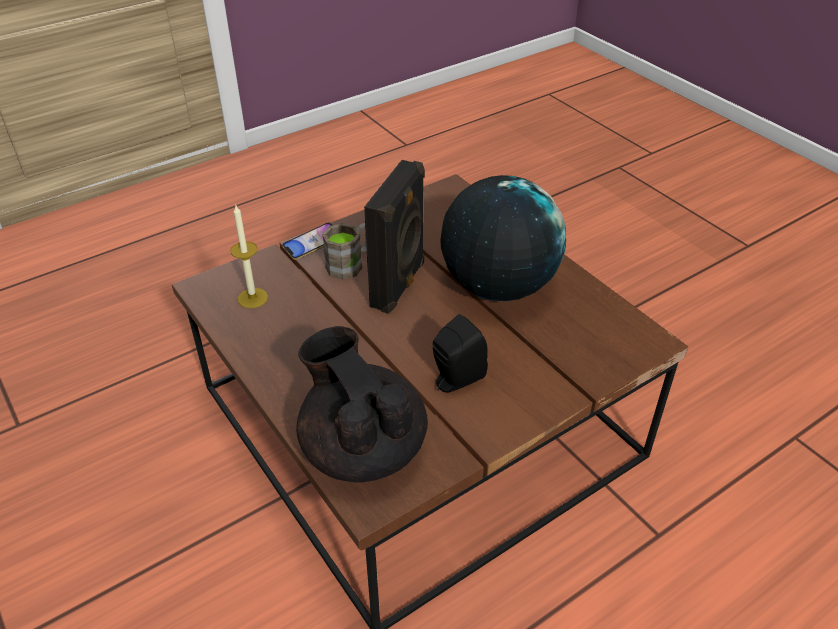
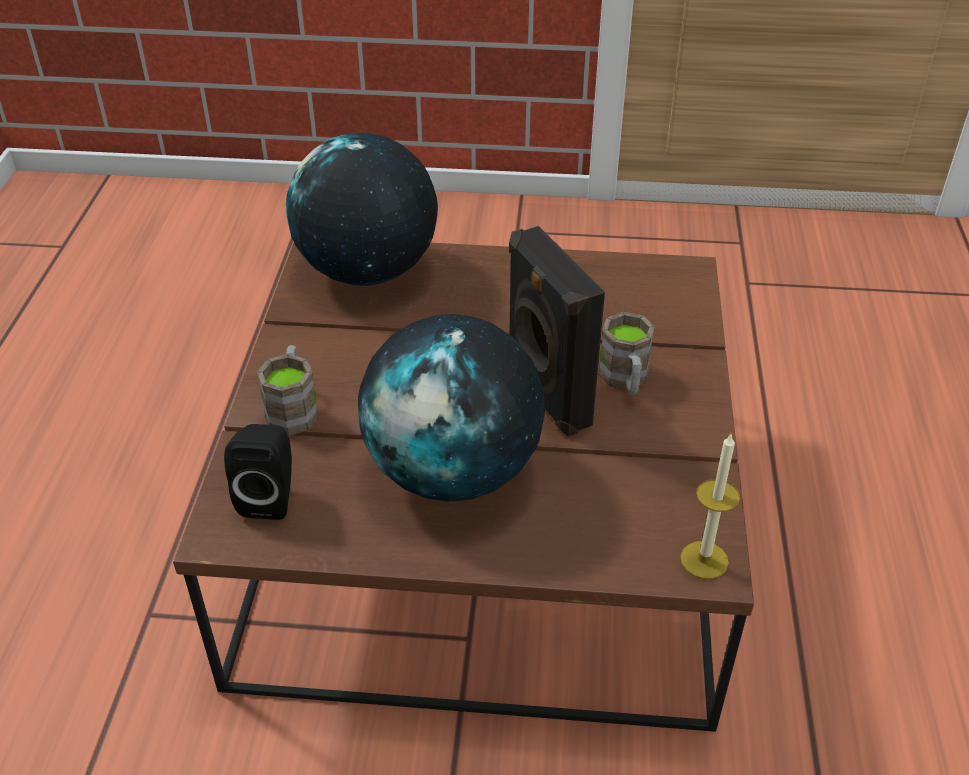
camera: 130 degrees right, 0 degrees up
candle [230,206,268,308] -> candle moved to [680,434,740,579]
phone [282,223,333,260] -> none
black teapot [296,326,428,483] -> globe [286,132,438,286]
black speaker [433,314,488,393] -> black speaker moved to [224,424,292,520]
none -> brown mug [257,345,319,436]

